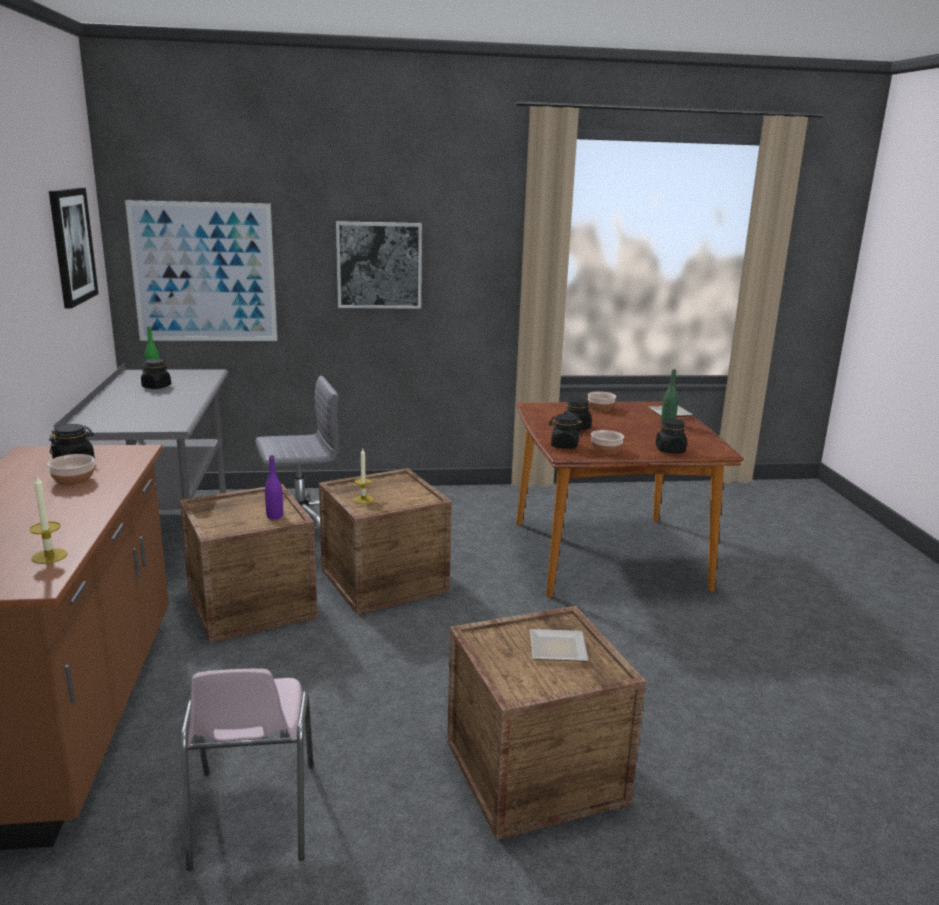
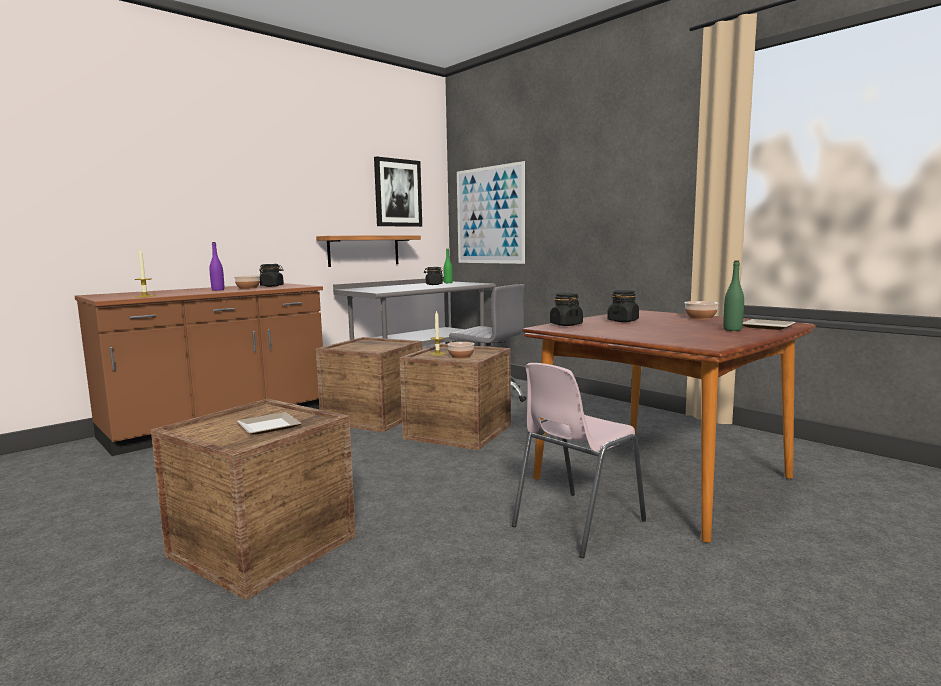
camera: 55 degrees right, 10 degrees down
pink chair [180,669,314,870] -> pink chair moved to [512,363,646,558]
purple bottle [265,455,283,520] -> purple bottle moved to [210,242,224,291]
picture [336,221,422,309] -> none
bowl [591,430,624,454] -> bowl moved to [447,342,474,359]
black jar [656,418,687,453] -> none
none -> shelf [316,235,421,267]

